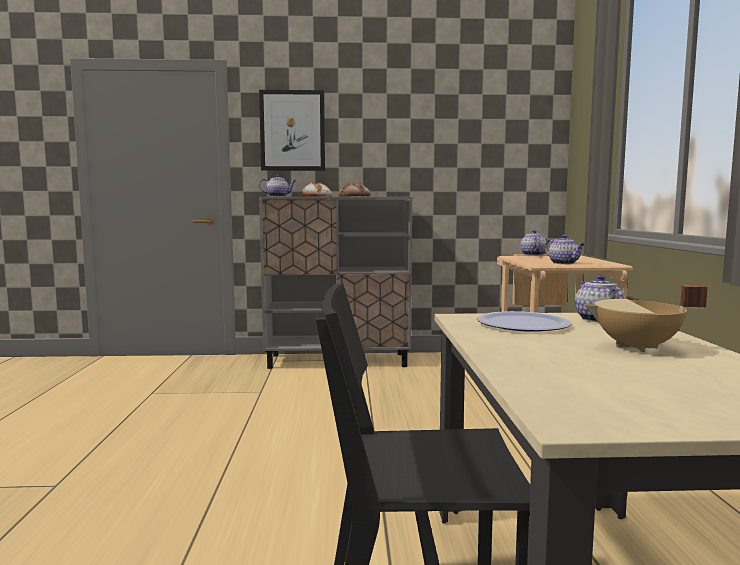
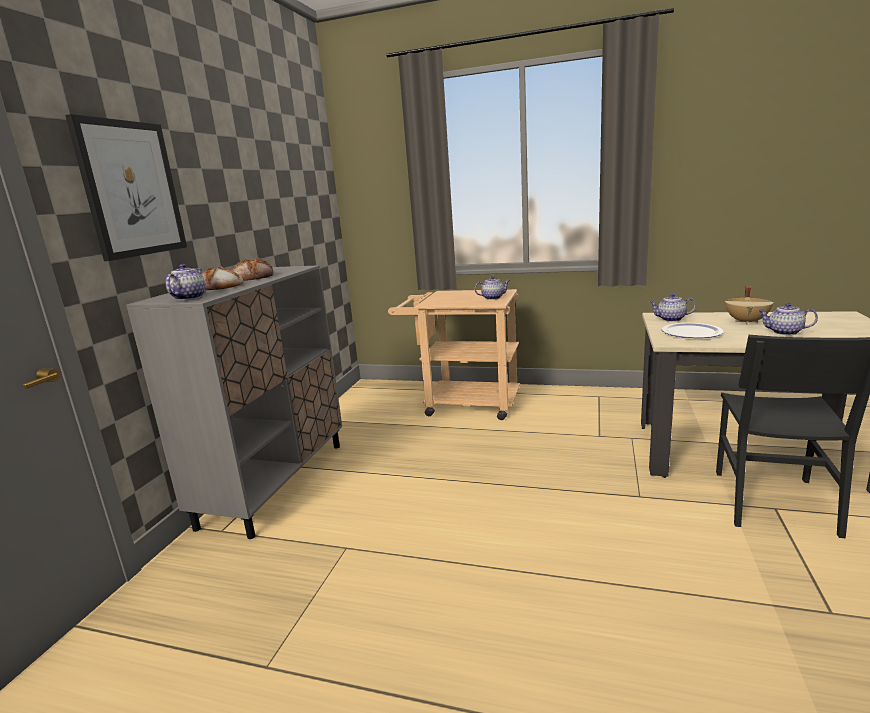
camera: 70 degrees left, 10 degrees up
teapot [520,230,547,256] -> teapot moved to [758,303,818,335]

